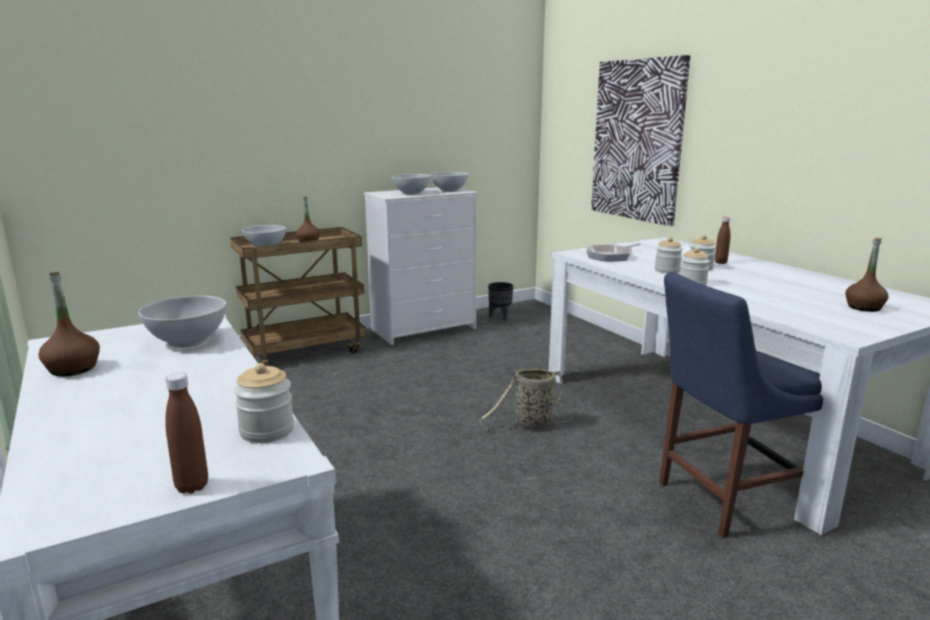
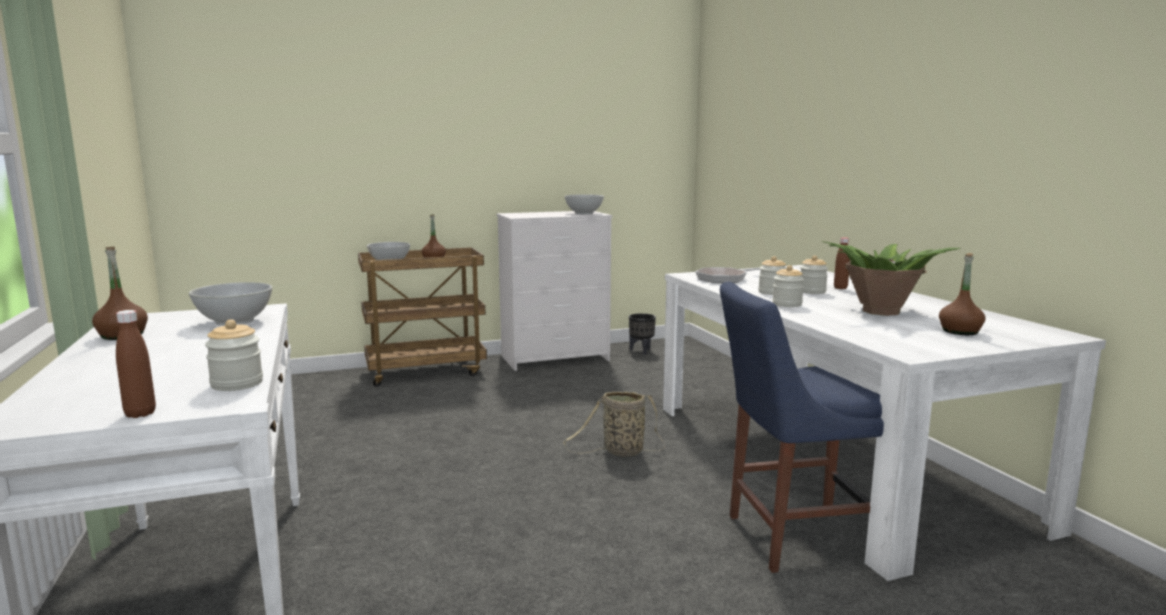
camera: 10 degrees right, 5 degrees down
white bowl [392,174,431,195] -> none
picture [591,55,690,226] -> none
none -> potted plant [822,241,960,316]

